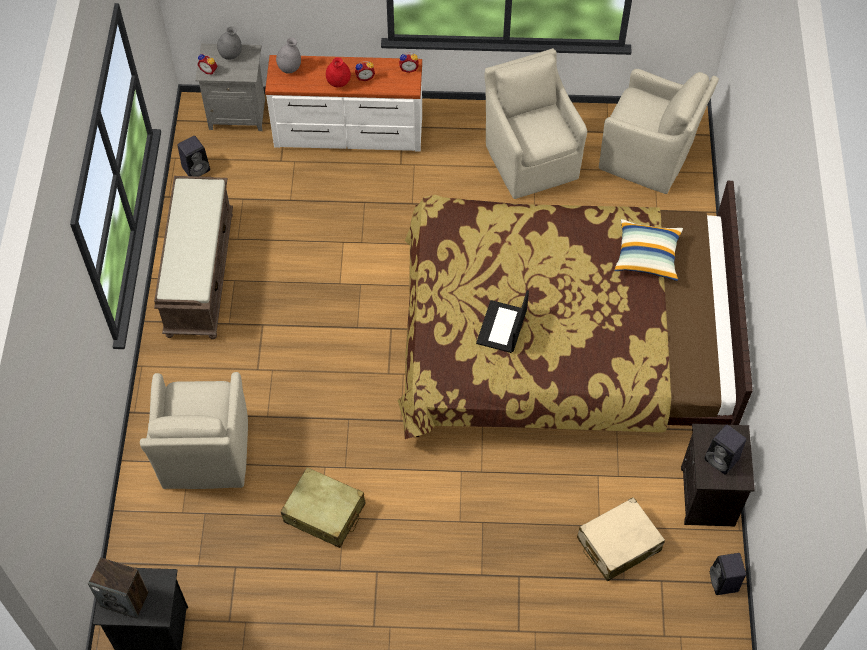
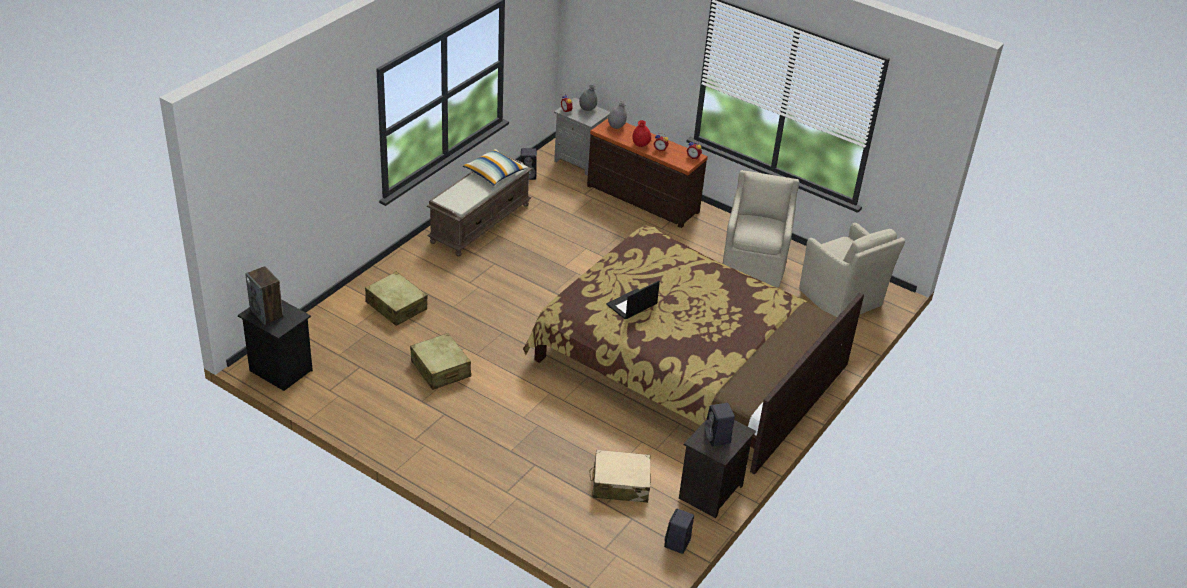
camera: 30 degrees right, 20 degrees down
beige armchair [140,372,248,489] -> beige suitcase [365,271,427,326]
white dresser [265,55,422,152] -> brown dresser [587,118,708,228]
pillow [614,219,683,281] -> pillow moved to [463,149,527,185]

